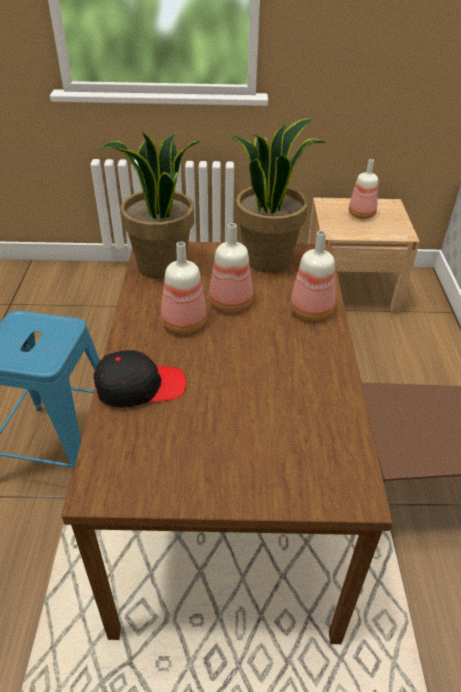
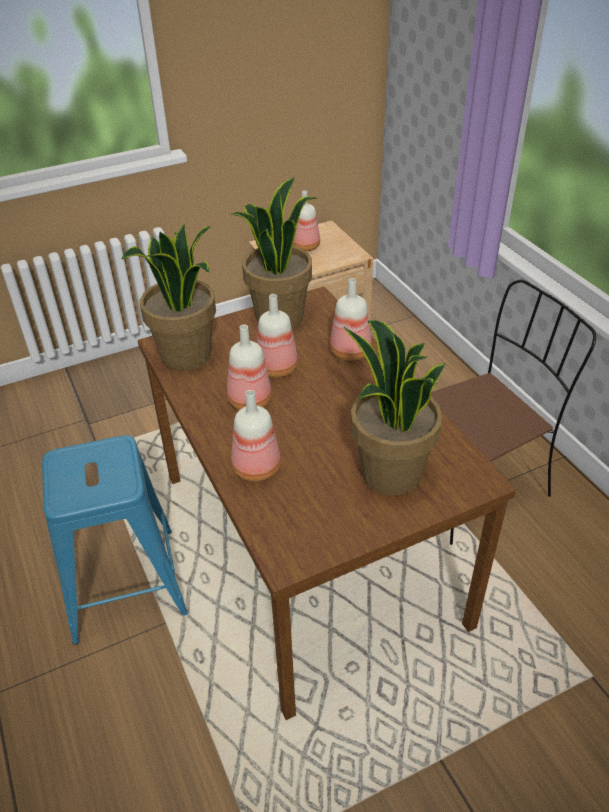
camera: 25 degrees left, 0 degrees up
black cap [93,350,186,408] -> bottle [231,390,281,482]
none -> potted plant [344,320,446,496]

